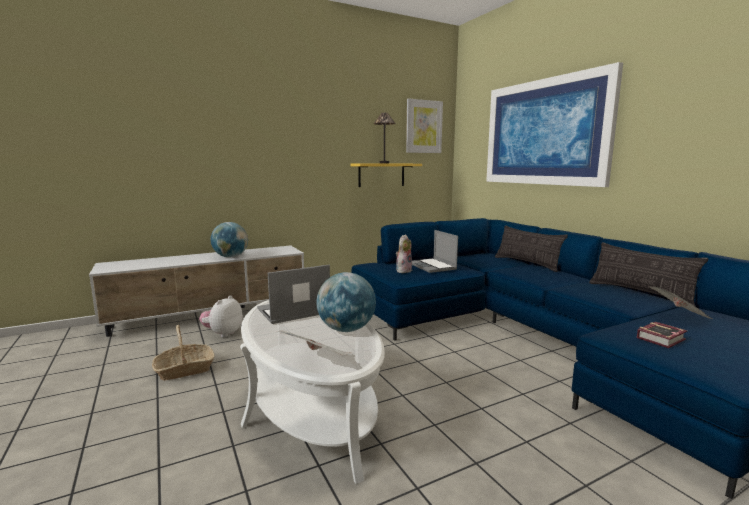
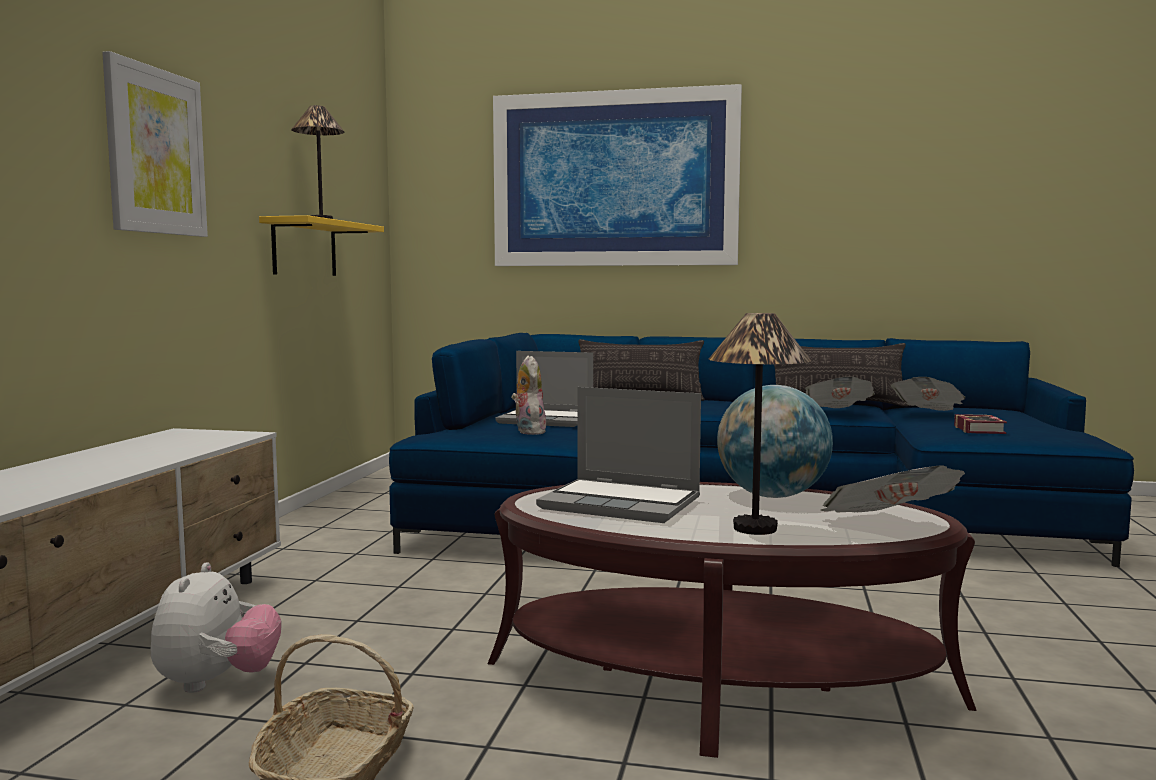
camera: 50 degrees left, 5 degrees down
plush toy [199,295,243,337] -> plush toy turned 150 degrees counterclockwise [150,562,281,693]
globe [211,222,248,257] -> none
white coffee table [240,300,385,484] -> brown coffee table [488,482,977,758]
laptop [257,265,330,324] -> laptop turned 75 degrees counterclockwise [536,387,701,523]
picture [406,98,443,153] -> picture moved to [102,51,208,237]
none -> table lamp [708,313,811,535]
none -> newspaper [805,376,875,408]

